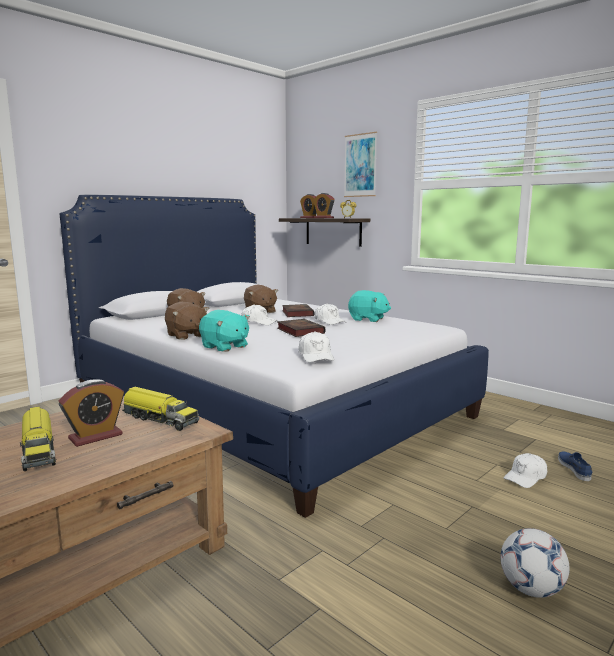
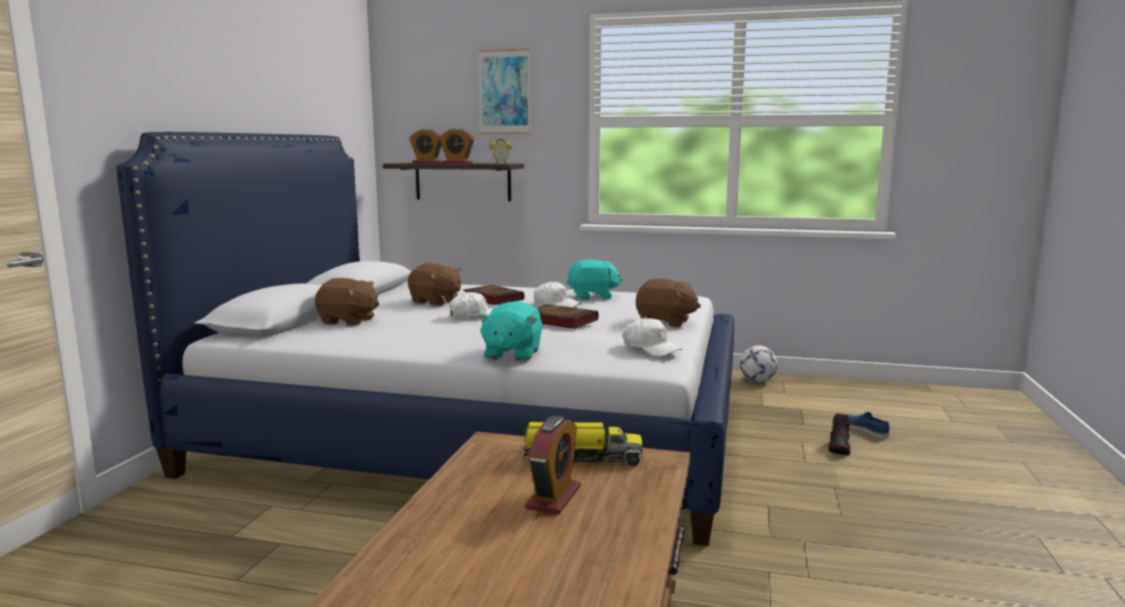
camera: 30 degrees left, 0 degrees up
toy truck [20,406,56,471] -> none
brown plush toy [165,302,209,340] -> brown plush toy moved to [636,279,701,327]
turquoise plush toy [199,310,250,352] -> turquoise plush toy turned 90 degrees clockwise [477,301,542,361]
football [501,528,570,598] -> football moved to [740,345,778,382]
white cap [504,453,547,488] -> shoe [828,413,850,456]

